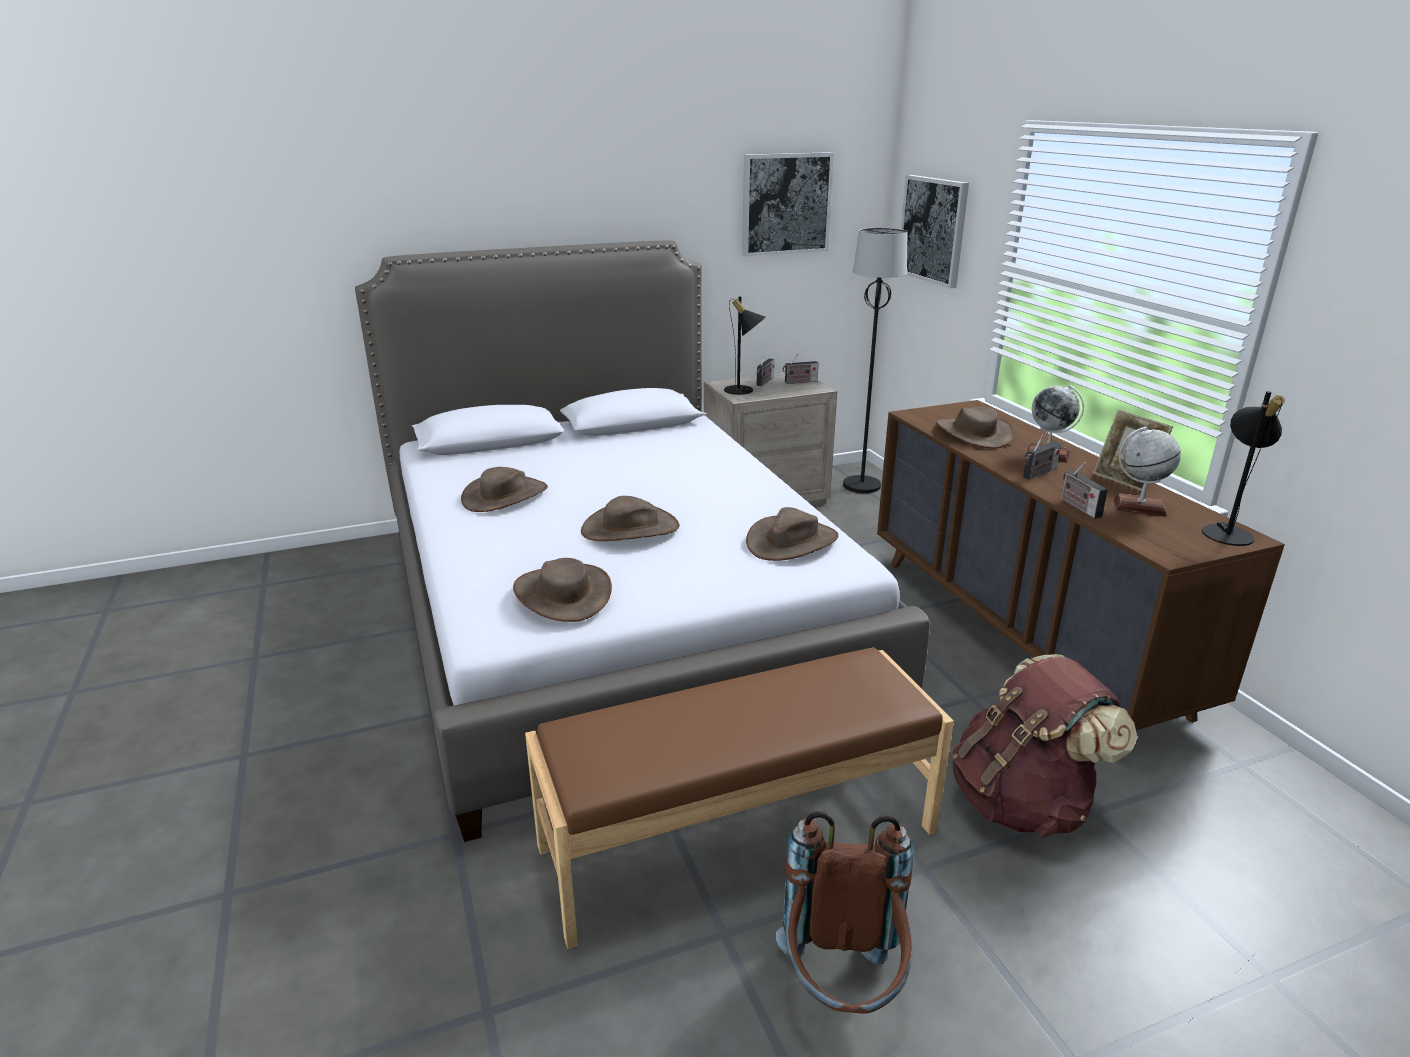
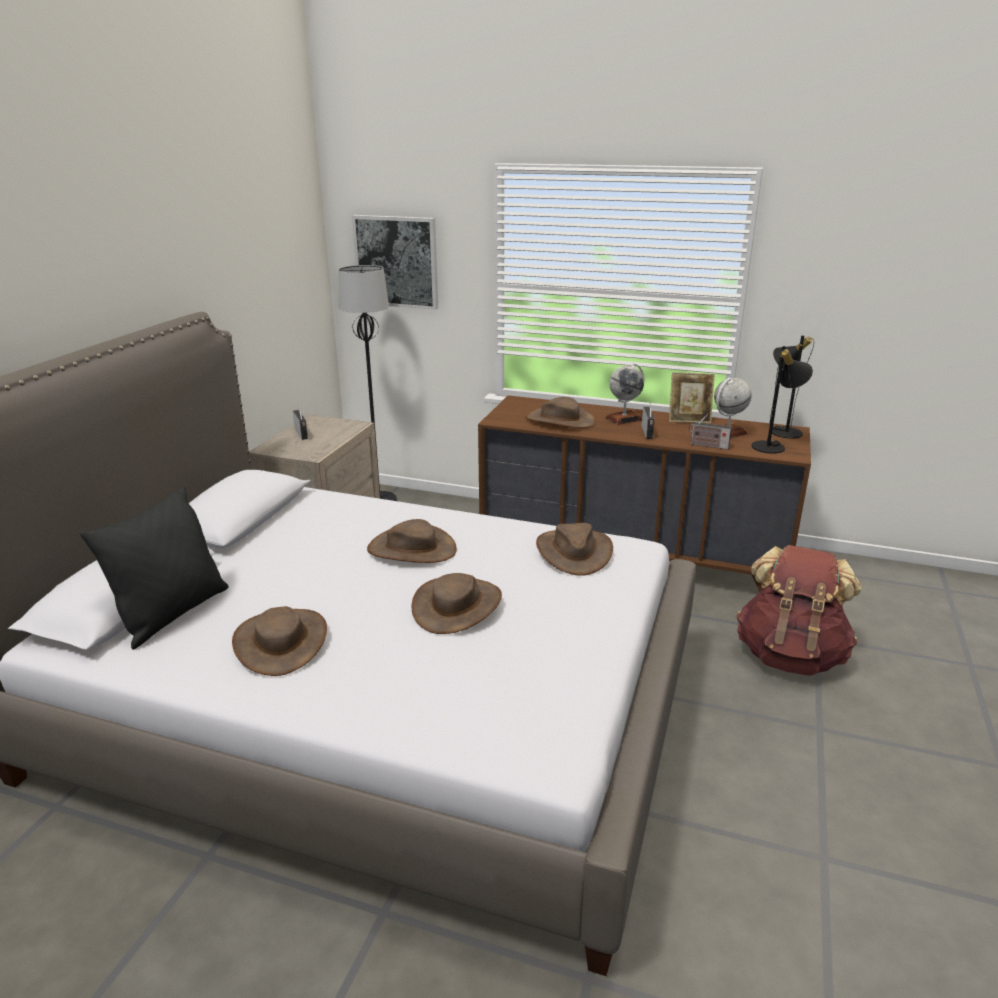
camera: 50 degrees left, 0 degrees up
brown hat [513,558,612,622] -> brown hat moved to [367,519,457,563]
brown bench [525,647,954,949] -> none
black table lamp [724,296,766,395] -> black table lamp moved to [751,346,813,454]
picture [742,152,834,257] -> none
brown backpack [776,811,914,1014] -> none
radio [783,353,819,384] -> none
none -> black pillow [80,486,229,650]

